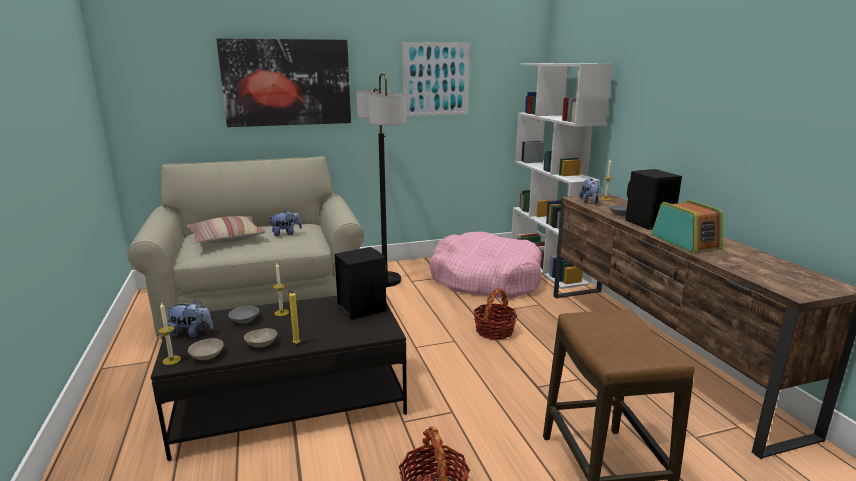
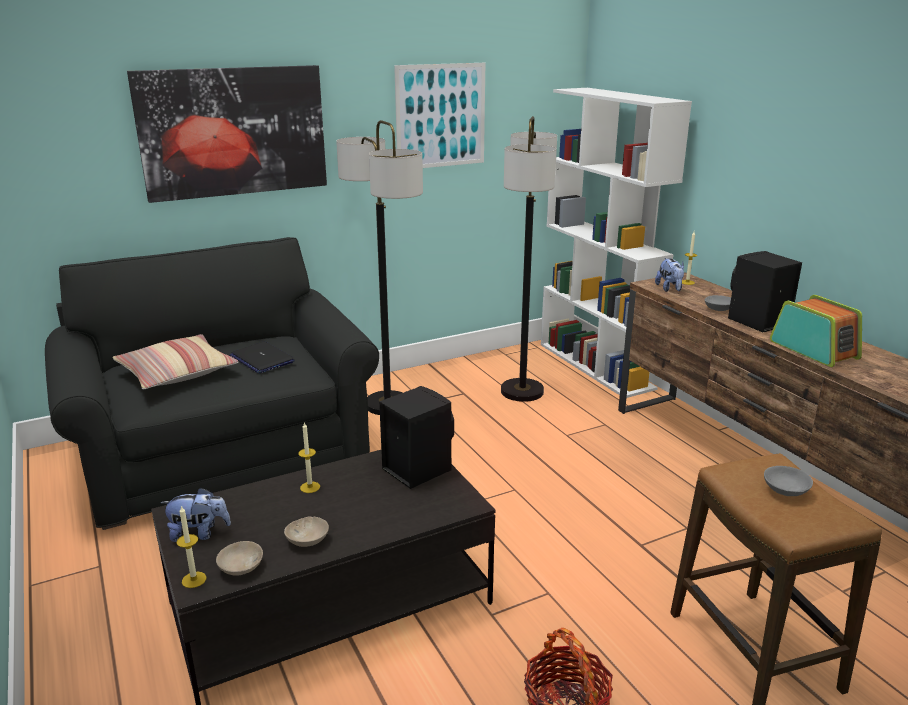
camera: 10 degrees left, 5 degrees up
beige sofa [127,156,364,340] -> black sofa [45,237,379,530]
grey bowl [228,306,259,324] -> grey bowl moved to [764,466,813,496]
plush toy [269,210,302,236] -> laptop [230,342,295,373]
yellow candle [289,291,300,344] -> none
pink dog bed [429,232,542,299] -> floor lamp [501,116,557,402]
basket [474,288,518,340] -> none

